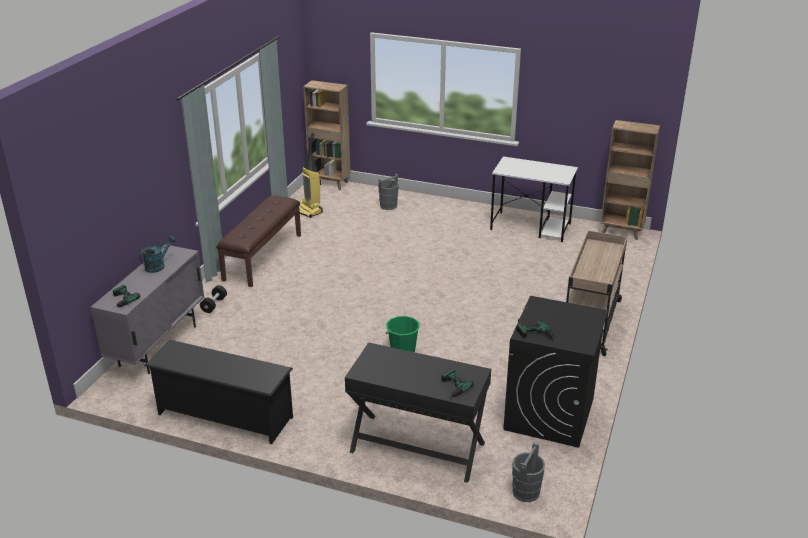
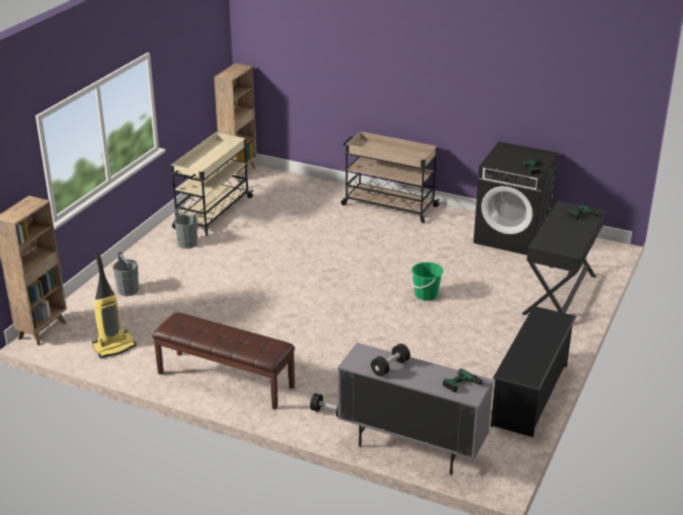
camera: 85 degrees left, 0 degrees up
turquoise watering can [139,236,176,273] -> black dumbbell [371,344,410,377]
white desk [490,156,578,242] -> beige cart [171,132,254,236]
grey bucket [512,443,545,502] -> grey bucket moved to [174,208,198,249]

